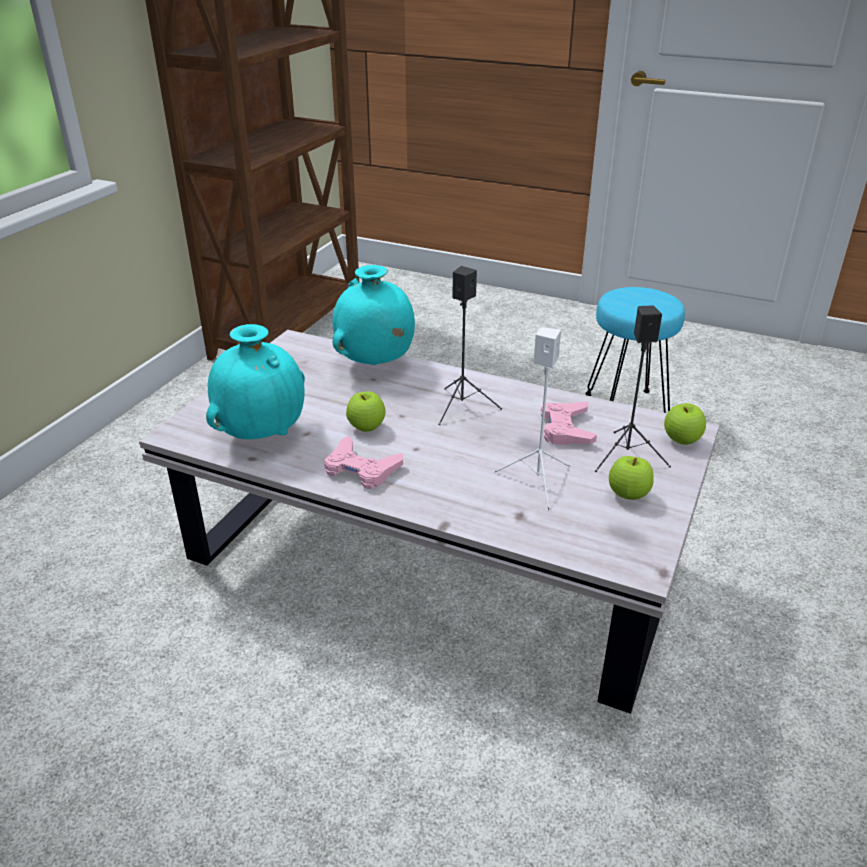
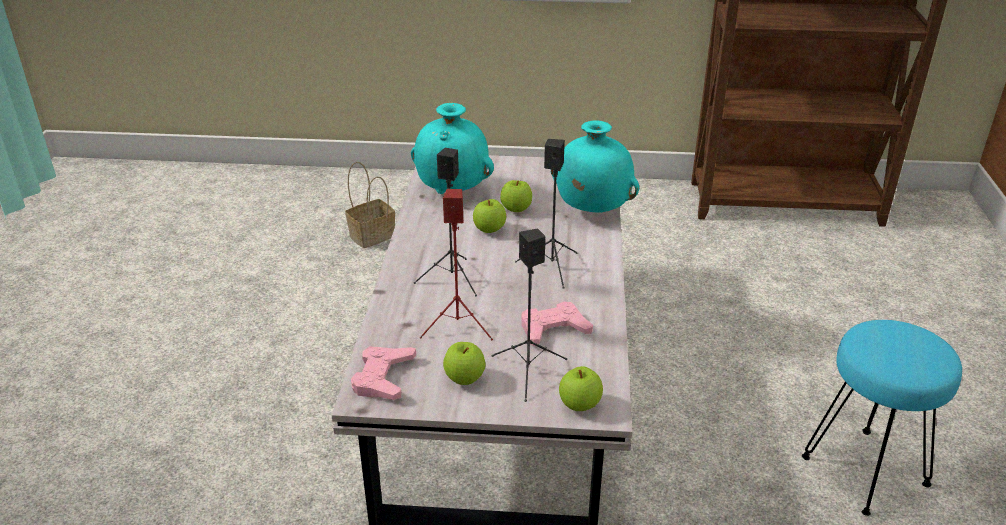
camera: 70 degrees right, 0 degrees up
pink game controller [324,436,403,489] -> pink game controller moved to [351,346,416,400]
white speaker [494,327,570,511] -> red speaker [420,189,493,340]
none -> basket [345,162,395,248]
none -> black speaker [414,148,477,296]
none -> apple [500,180,532,212]

